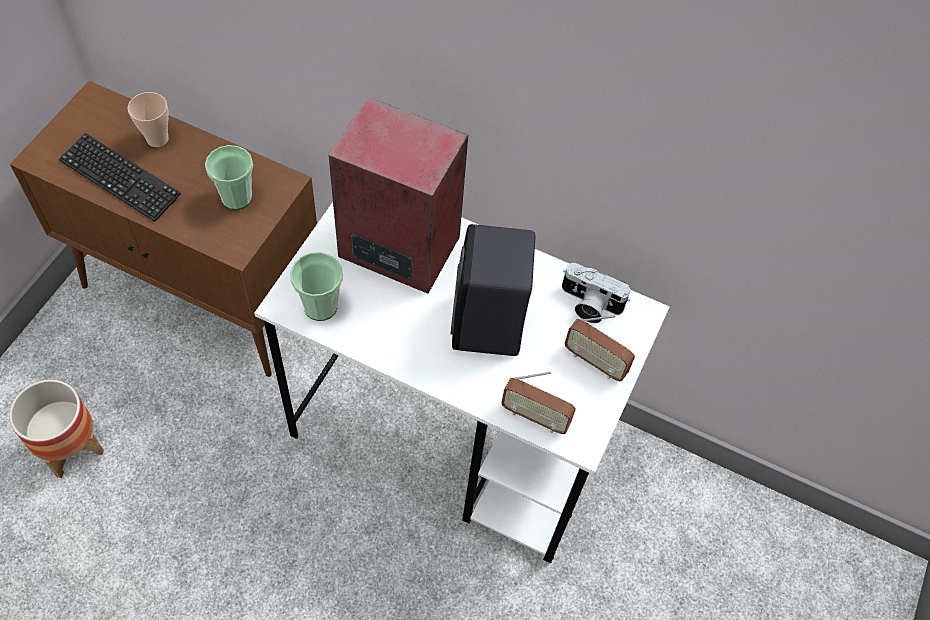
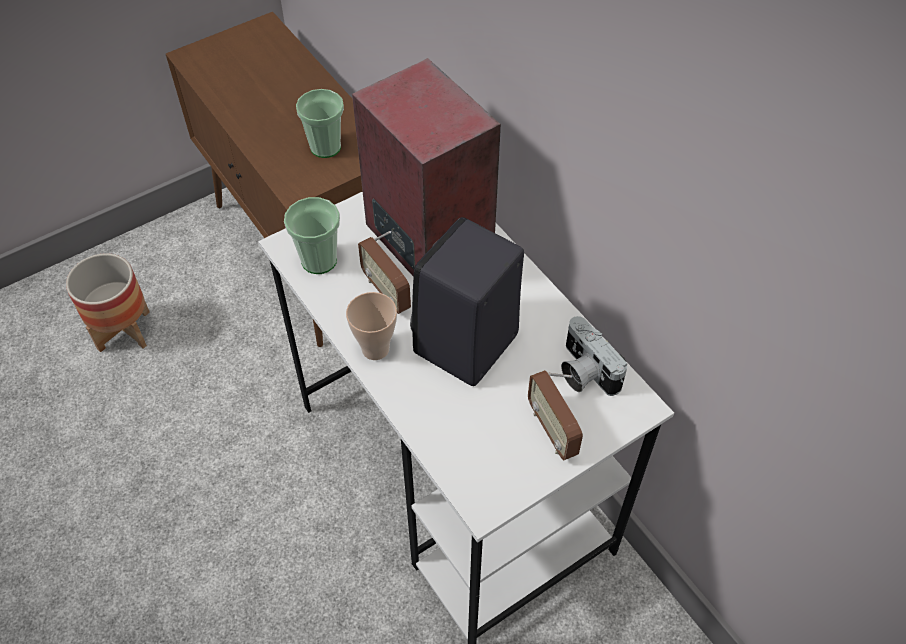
camera: 35 degrees right, 5 degrees down
keyboard [59,133,181,222] -> none
cup [128,92,169,147] -> cup moved to [346,292,397,360]
radio [501,372,576,434] -> radio moved to [358,231,411,314]

